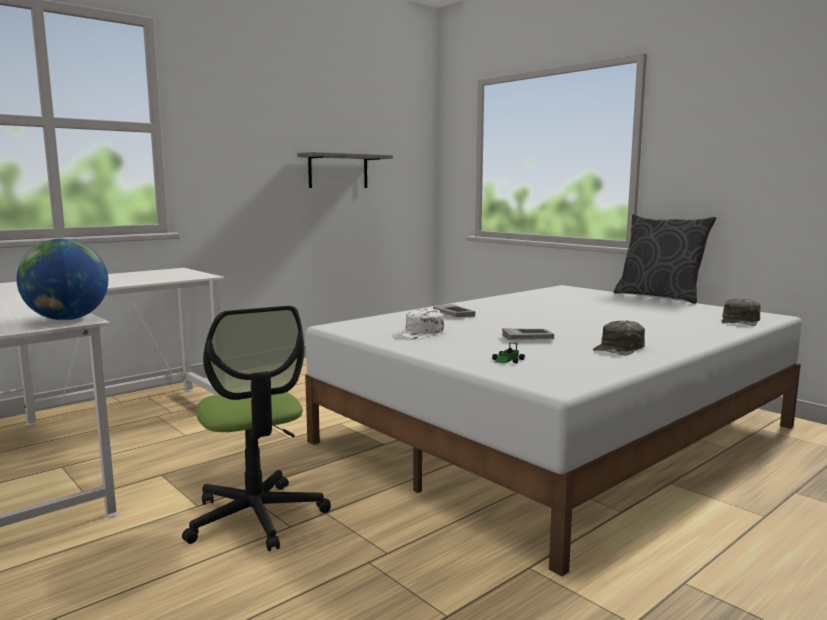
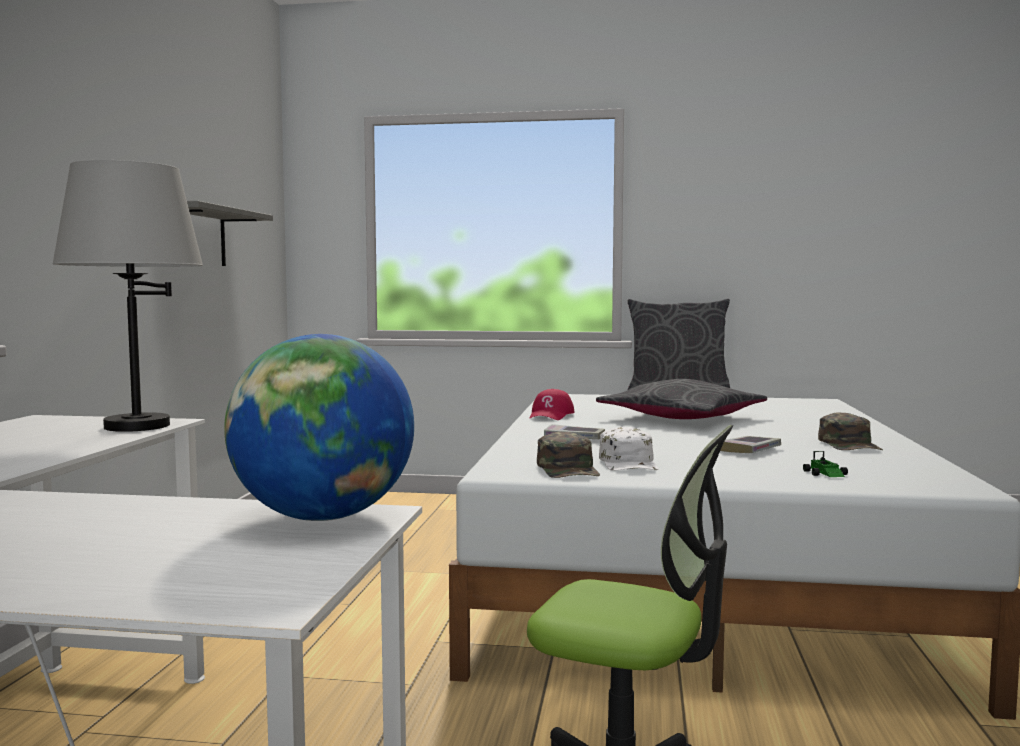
camera: 40 degrees left, 5 degrees down
green cap [722,298,761,326] -> green cap moved to [537,432,600,478]
none -> grey table lamp [52,160,203,432]
none -> red cap [529,389,575,420]
none -> grey pillow [596,379,767,419]

